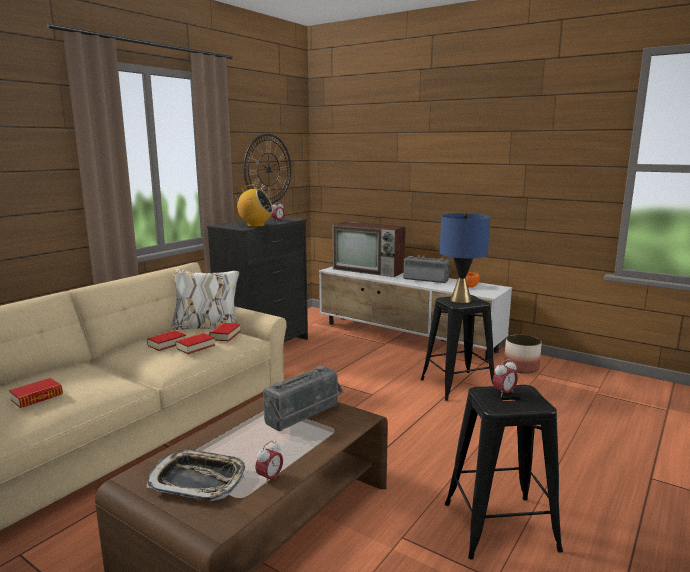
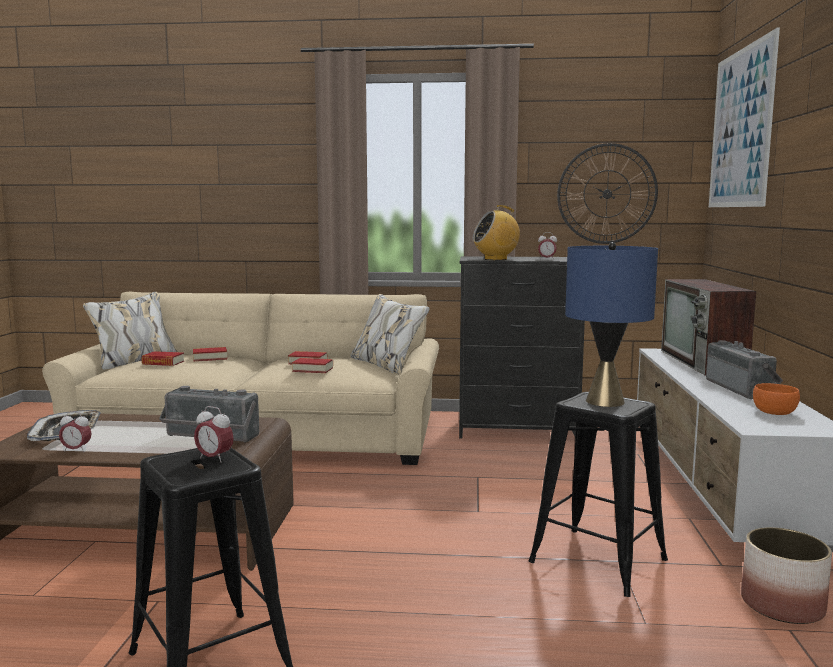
camera: 60 degrees right, 5 degrees down
book [209,323,241,341] -> book moved to [193,347,227,361]
radio [234,185,273,227] -> radio turned 90 degrees clockwise [473,205,520,260]
none -> picture [709,27,780,207]

